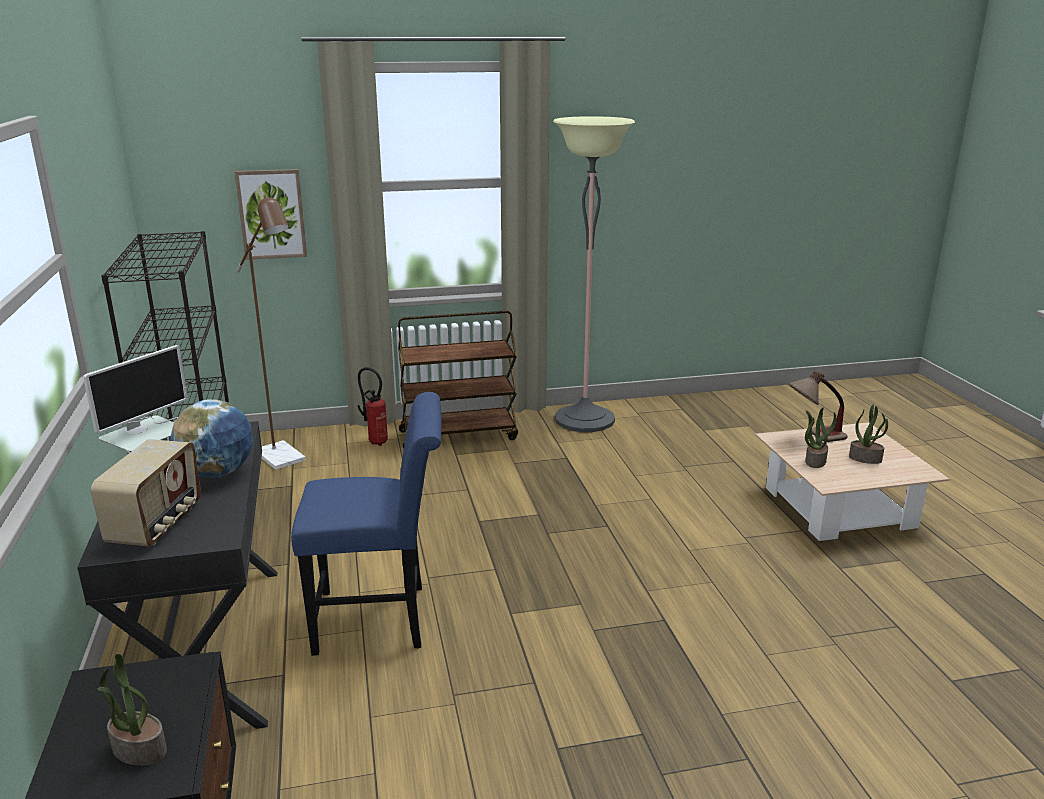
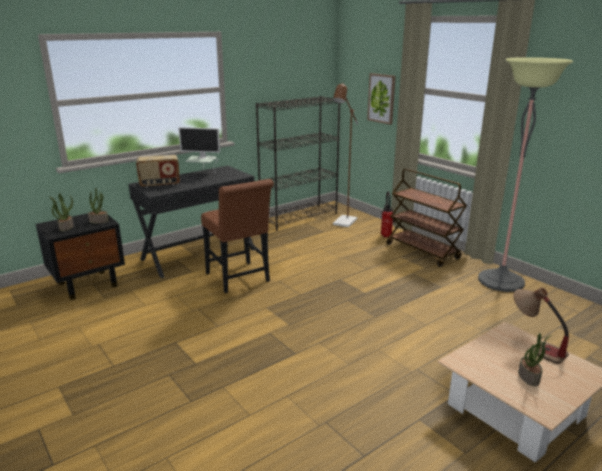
camera: 65 degrees right, 0 degrees up
globe [171,399,253,478] -> none
blue chair [291,392,442,656] -> brown chair [201,179,274,293]
potted plant [805,408,836,468] -> potted plant moved to [88,188,109,224]

